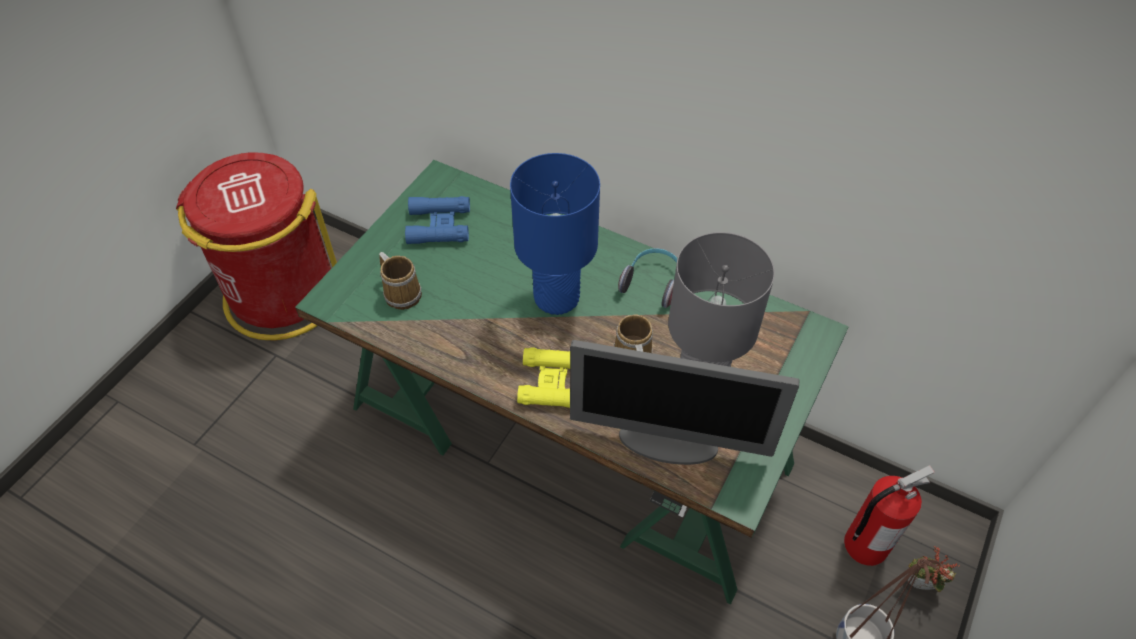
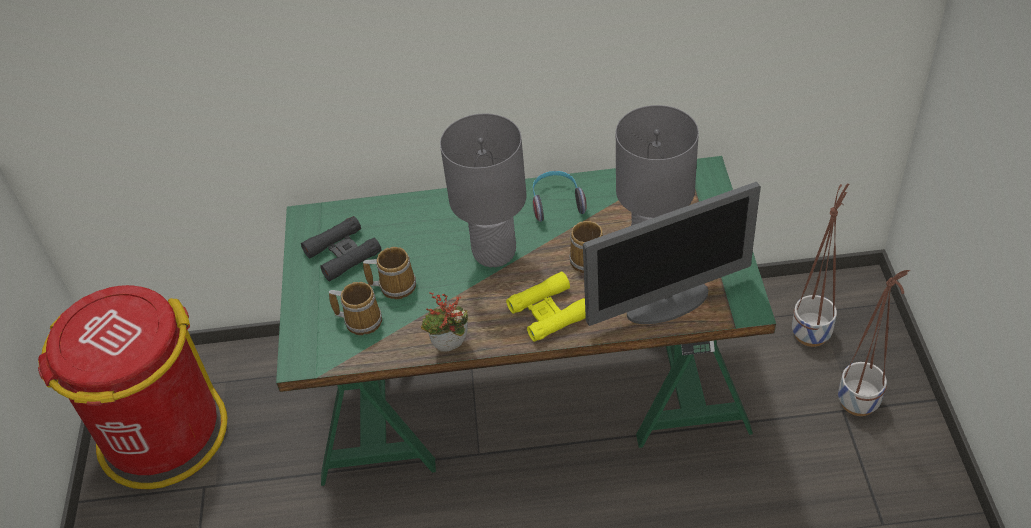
camera: 30 degrees left, 5 degrees down
blue binoculars [405,196,470,244] -> black binoculars [301,216,382,281]
blue table lamp [510,153,600,315] -> grey table lamp [440,114,527,267]
fire extinguisher [844,465,934,566] -> planter [792,183,849,347]
potted plant [908,546,960,592] -> potted plant moved to [421,292,468,352]
none -> mug [363,247,416,299]

